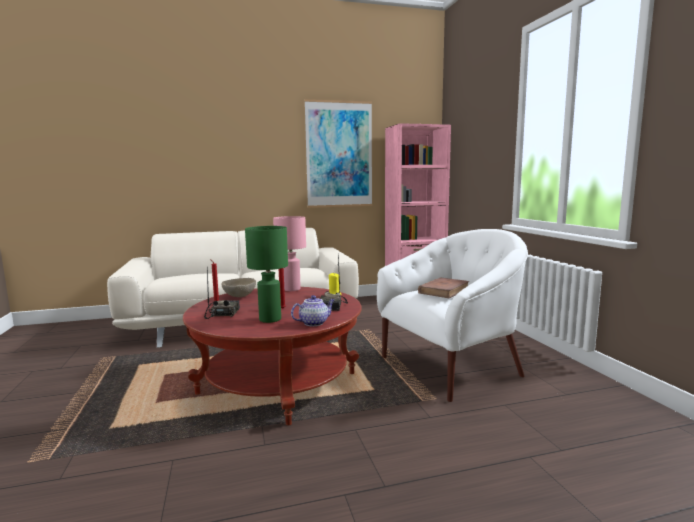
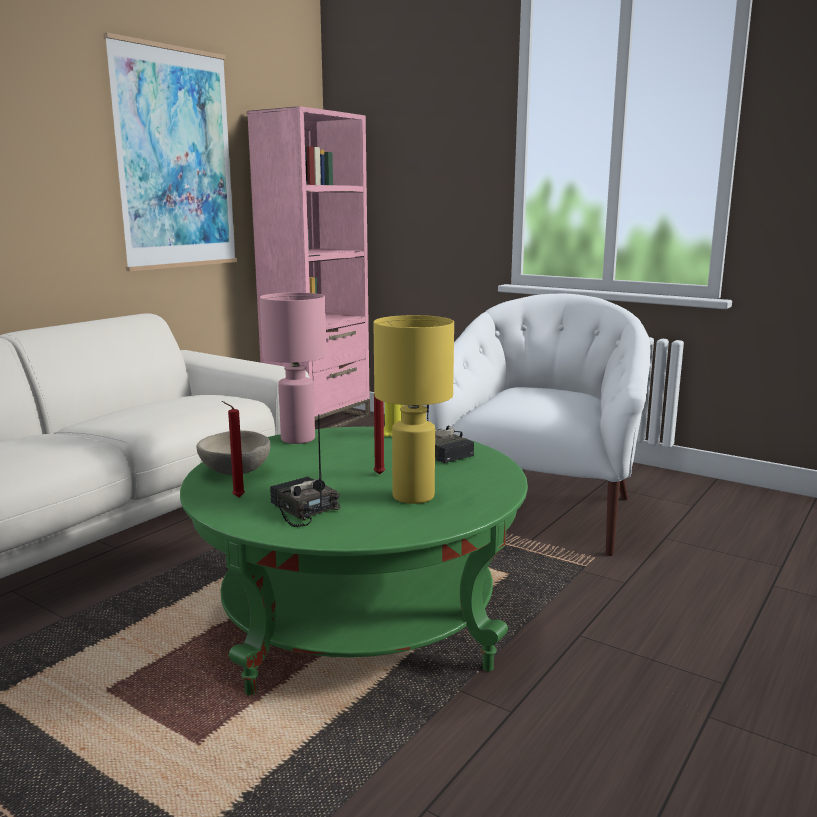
camera: 40 degrees left, 5 degrees up
red coffee table [183,287,362,426] -> green coffee table [180,427,528,695]
green table lamp [245,226,288,323] -> yellow table lamp [374,315,454,504]
teapot [291,295,335,326] -> none
brown book [418,277,469,299] -> none

